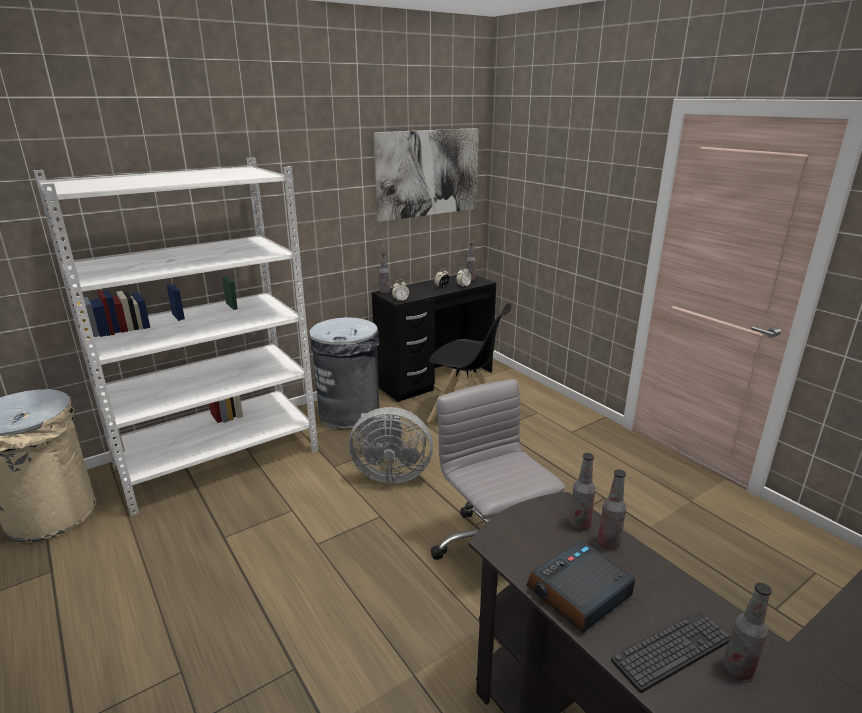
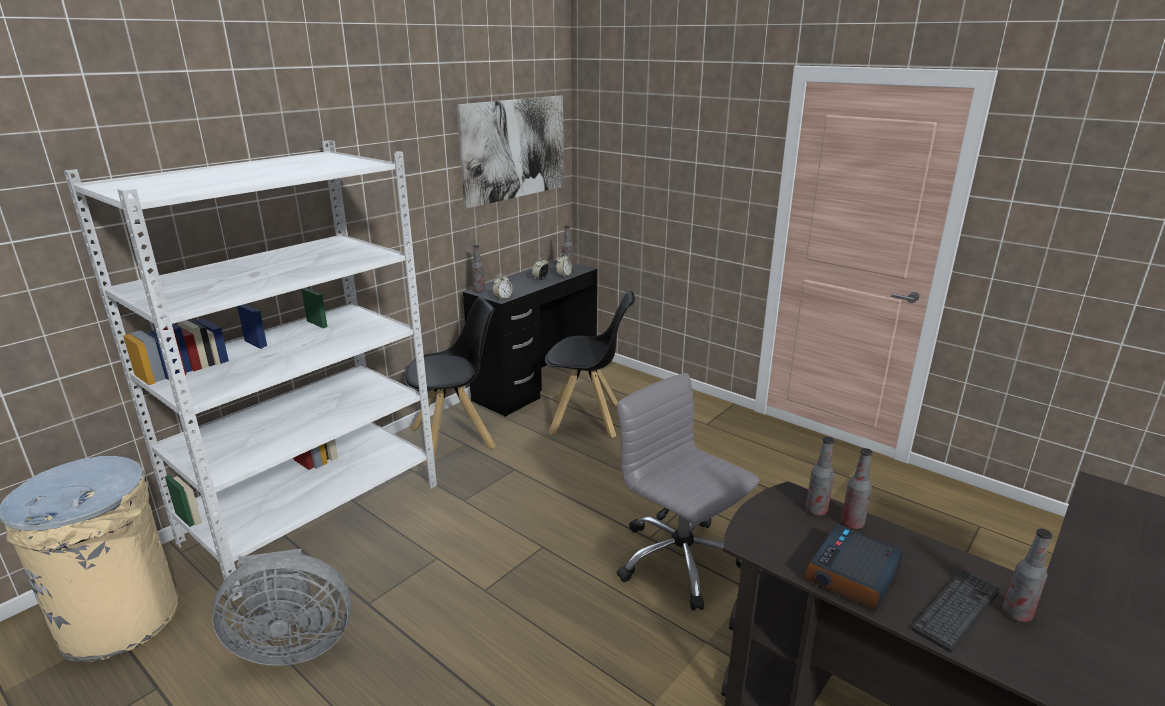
camera: 15 degrees left, 0 degrees up
grey trash can [309,317,380,430] -> black chair [403,297,496,463]
grey fan [349,407,433,484] -> grey fan moved to [212,548,352,666]

